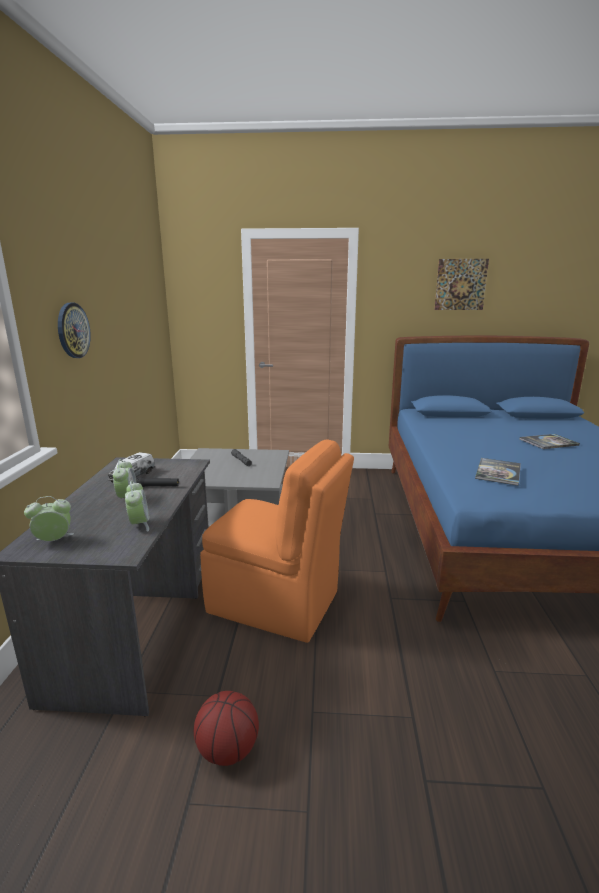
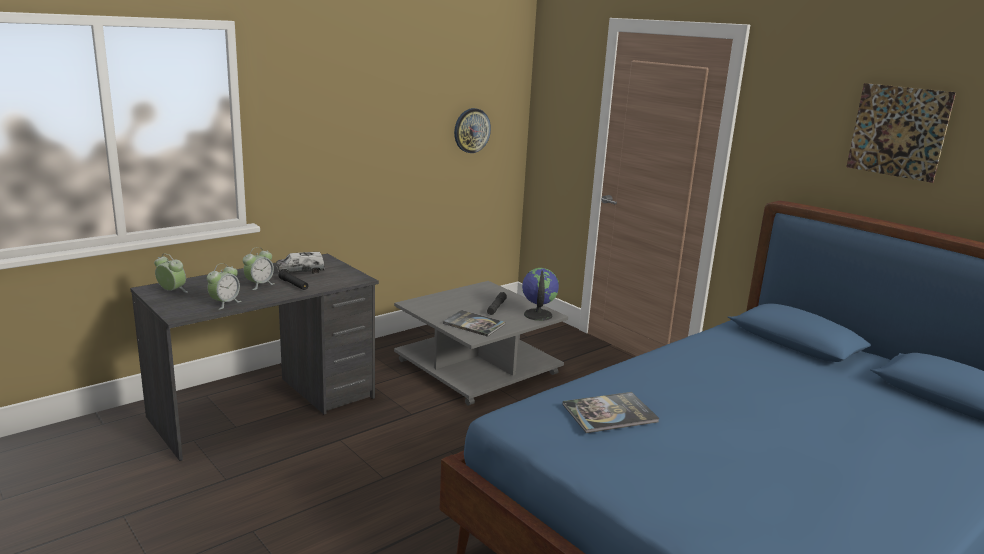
camera: 45 degrees right, 0 degrees up
wall clock [58,303,91,358] -> wall clock moved to [454,108,491,153]
basketball [194,691,259,766] -> none
orange chair [200,439,354,643] -> none
book [520,434,580,449] -> book moved to [443,310,505,337]
none -> globe [522,268,559,321]

